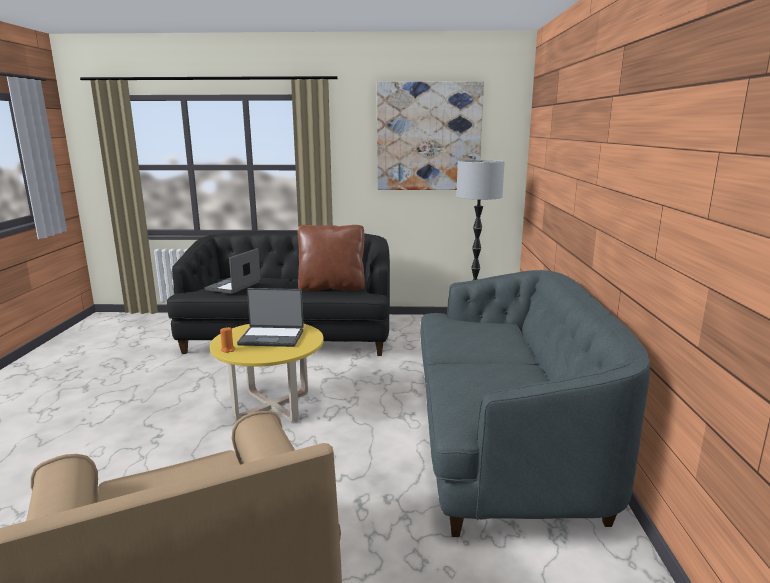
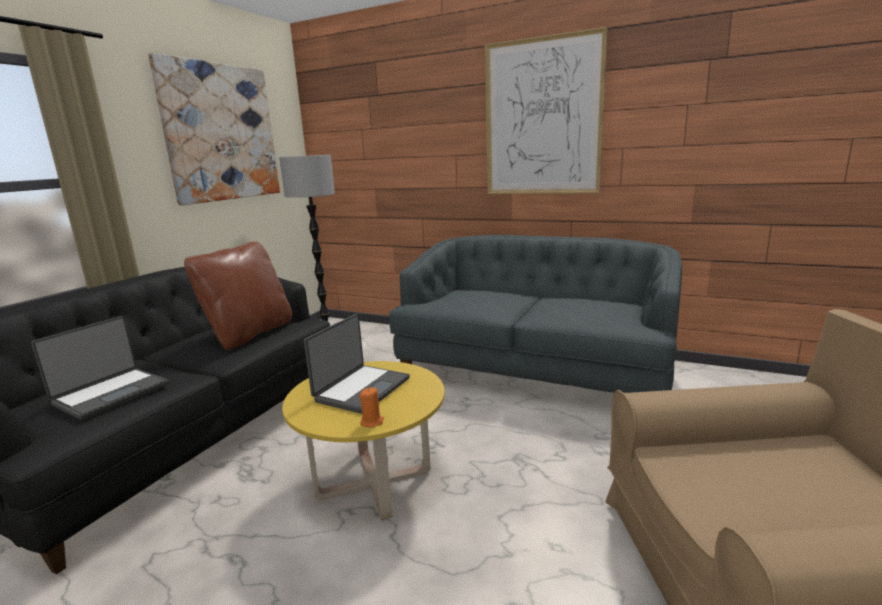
camera: 65 degrees left, 0 degrees up
laptop [205,248,261,294] -> laptop turned 105 degrees counterclockwise [31,316,168,420]
none -> picture [485,27,608,194]

